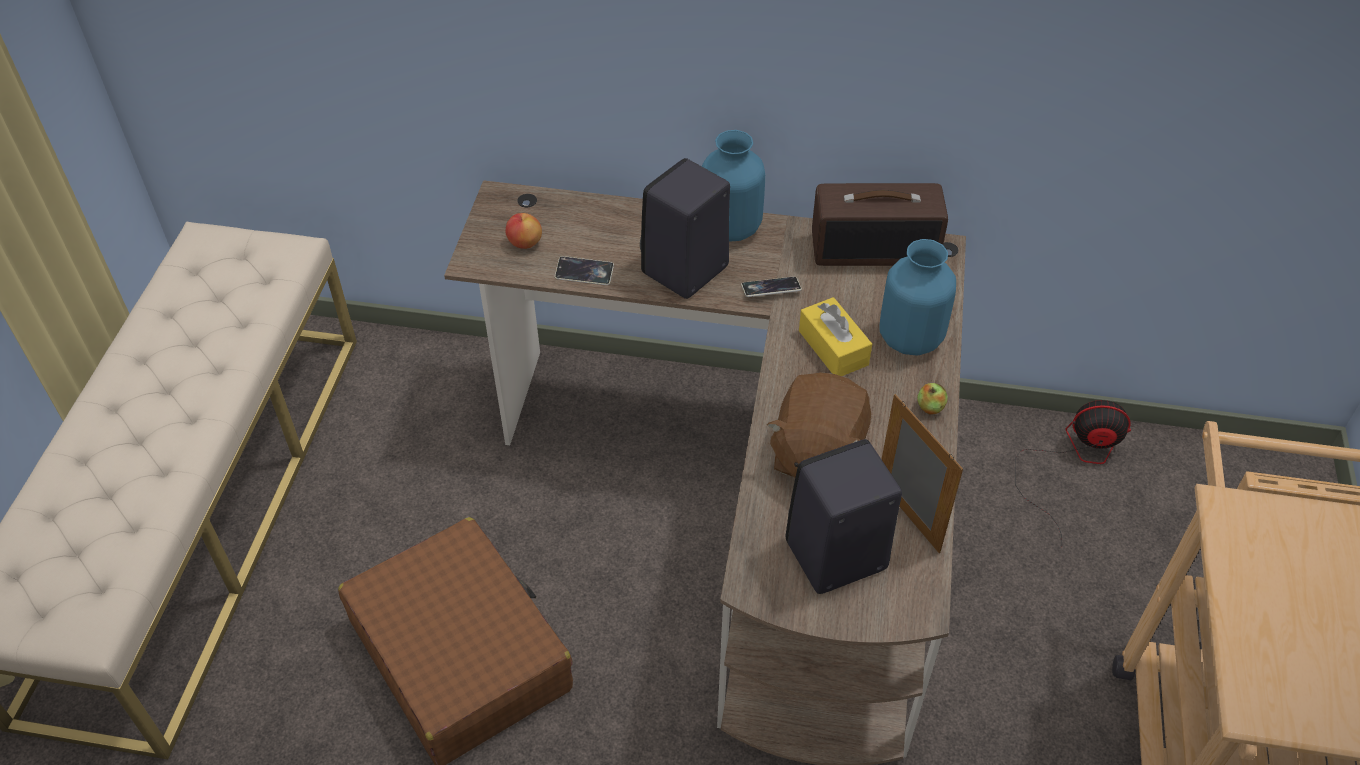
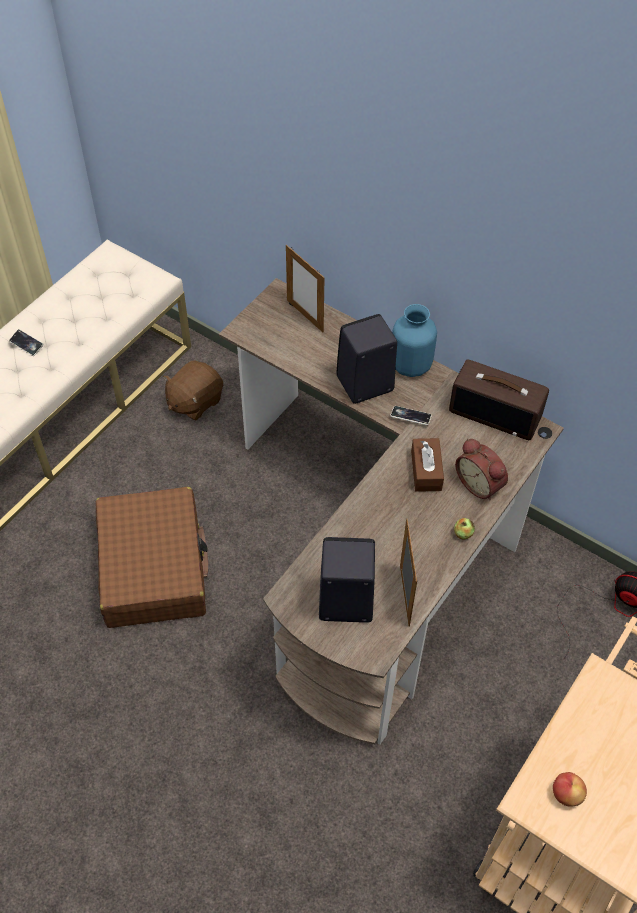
camera: 25 degrees right, 5 degrees up
apple [505,213,542,249] -> apple moved to [553,772,587,806]
phone [555,256,614,285] -> phone moved to [9,329,44,356]
brown plush toy [767,372,871,478] -> brown plush toy moved to [163,361,223,420]
yellow tissue box [799,297,872,376] -> brown tissue box [411,438,444,492]
blue vase [879,239,956,355] -> alarm clock [455,438,508,500]
none -> picture frame [286,245,325,332]

